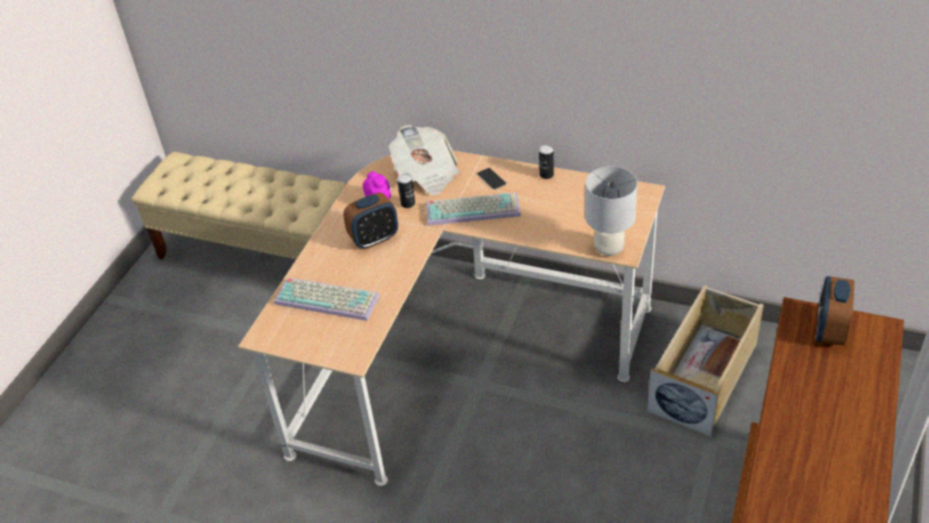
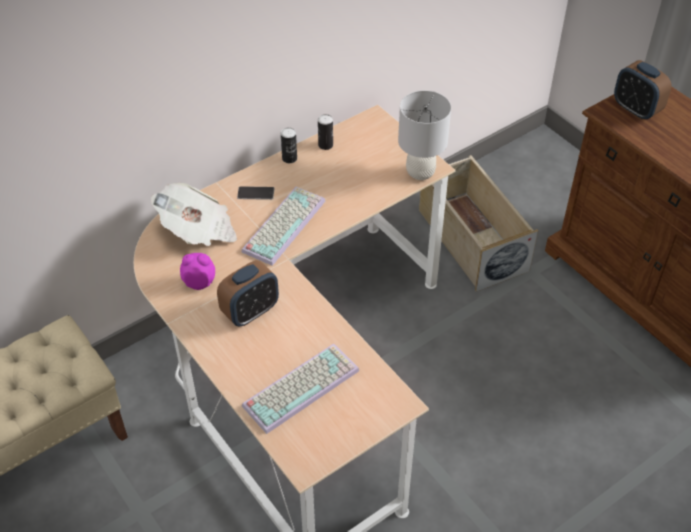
camera: 60 degrees left, 5 degrees up
alarm clock [343,193,398,249] -> alarm clock turned 45 degrees clockwise [217,260,279,327]
can [397,174,415,208] -> can moved to [318,114,333,150]

